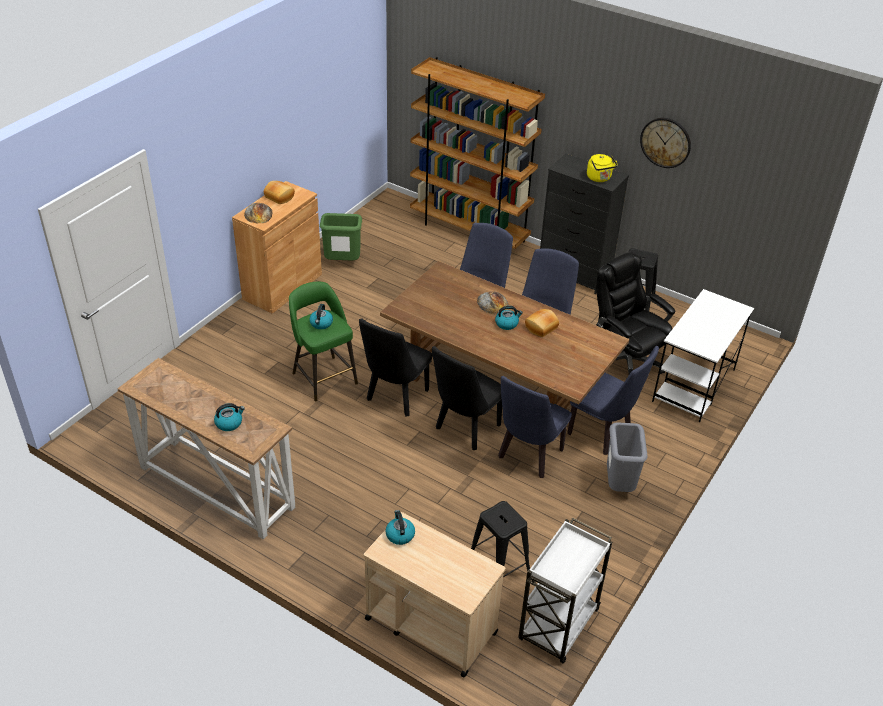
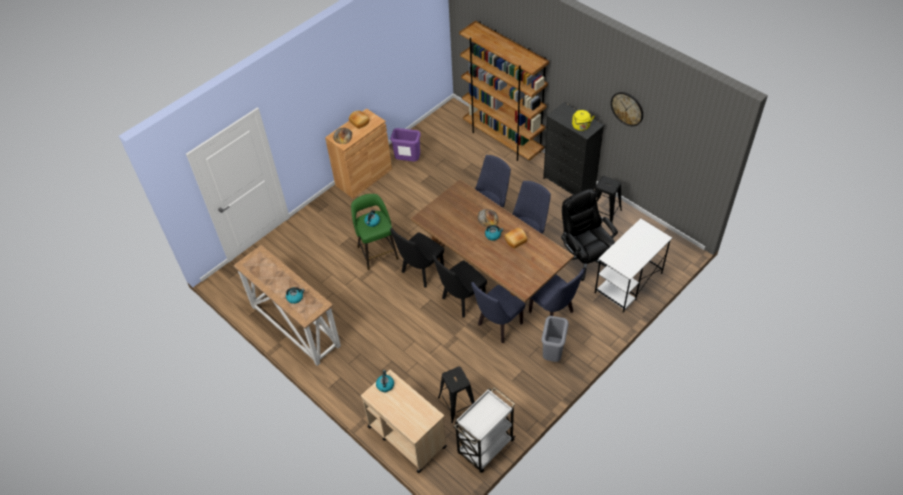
camera: 15 degrees right, 10 degrees up
green trash can [320,213,362,260] -> purple trash can [390,128,421,162]

